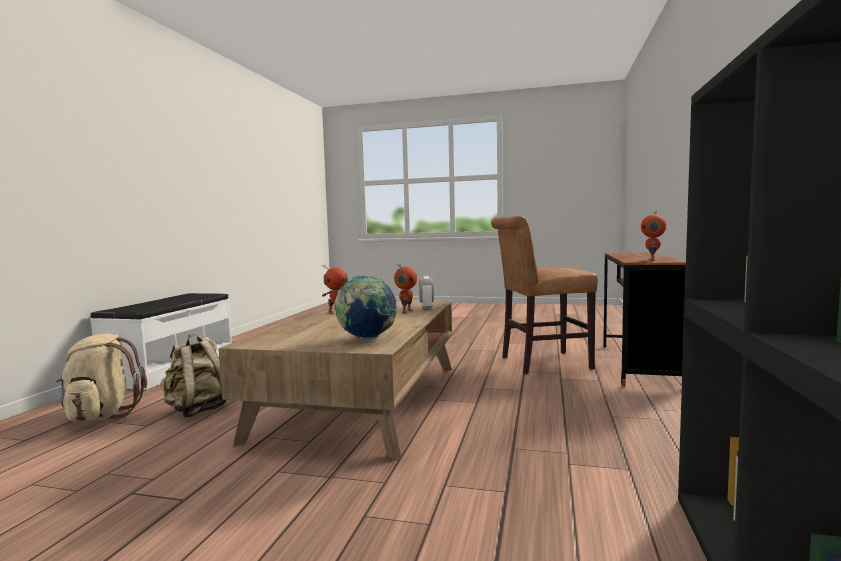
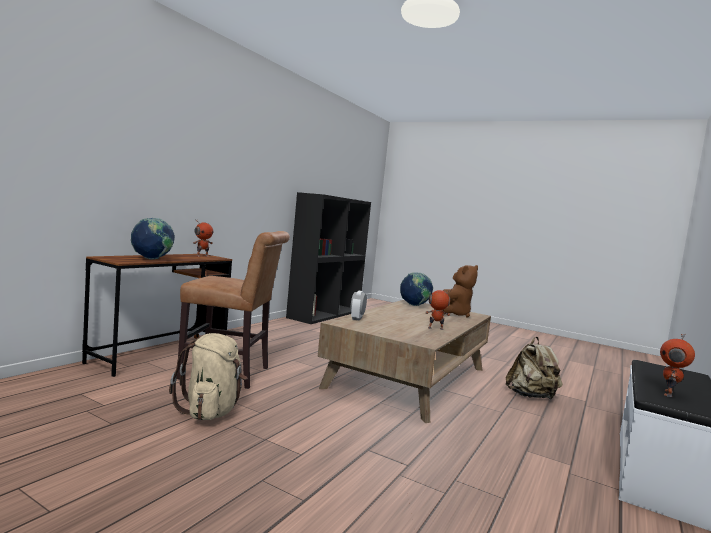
camera: 165 degrees left, 0 degrees up
beige backpack [56,333,147,421] -> beige backpack moved to [169,333,248,420]
toy robot [394,265,417,313] -> toy robot moved to [660,334,695,397]
none -> globe [131,218,175,260]
none -> brown plush toy [434,265,478,318]

